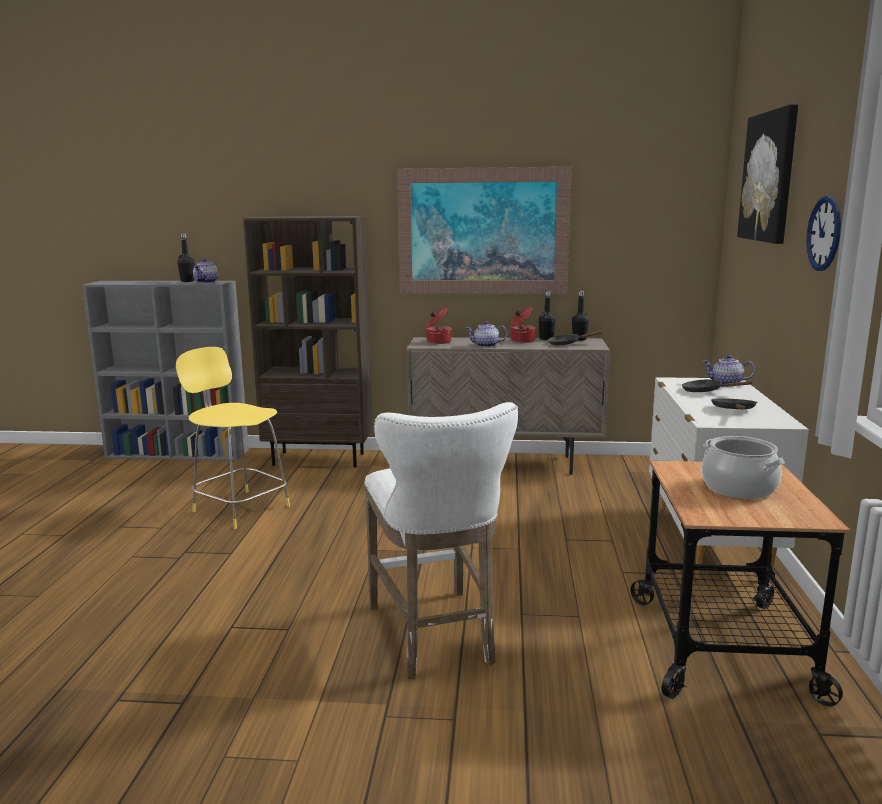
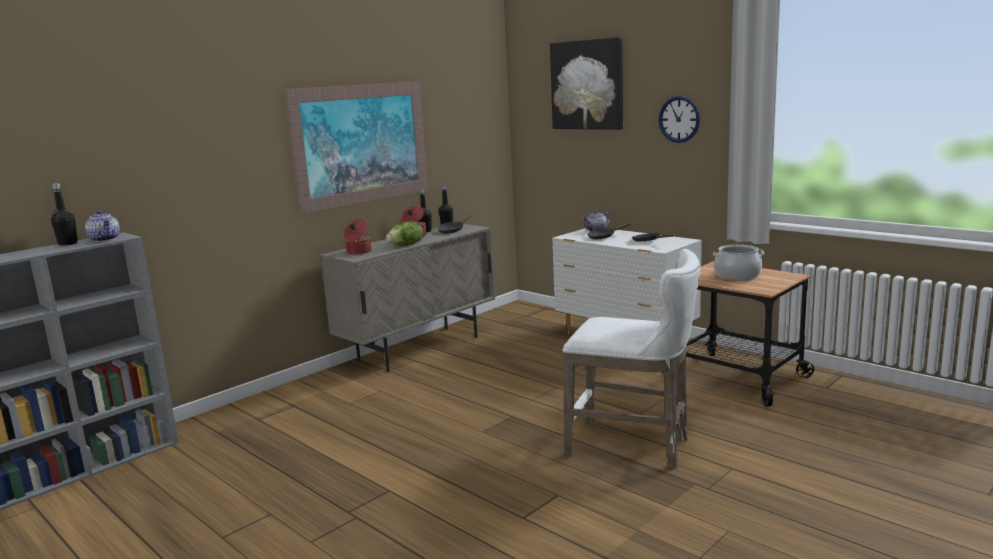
camera: 50 degrees left, 0 degrees up
yellow stool [176,347,290,529] -> none
brown bookcase [243,216,373,468] -> none
teapot [466,321,508,348] -> lettuce [386,222,423,246]

